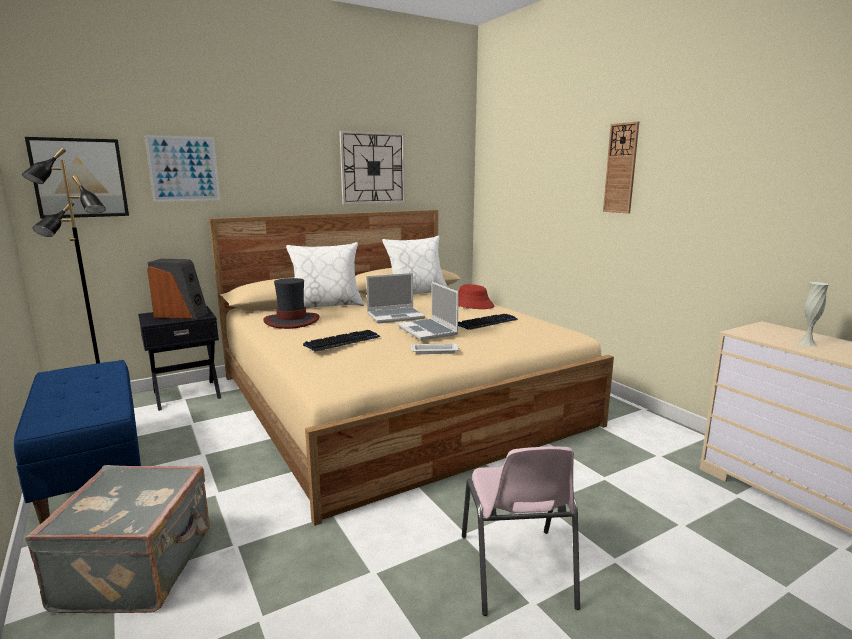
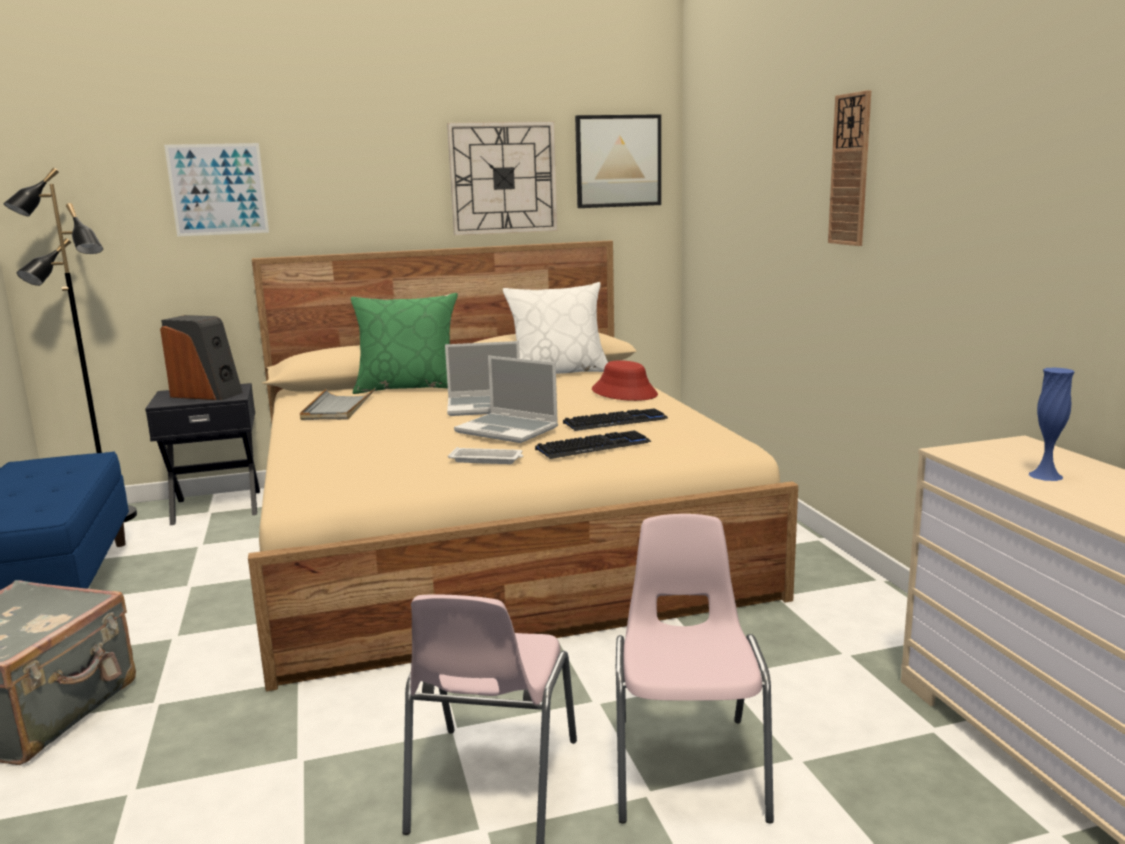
camera: 15 degrees right, 0 degrees up
picture [25,137,129,219] -> picture moved to [575,114,661,208]
hat [263,278,320,329] -> grey tray [300,388,376,420]
white pillow [286,242,364,309] -> green pillow [351,293,458,394]
keyboard [303,330,380,352] -> keyboard moved to [535,430,651,459]
laptop [397,282,459,340] -> laptop turned 45 degrees counterclockwise [454,356,558,443]
white vase [796,282,829,347] -> blue vase [1029,368,1075,481]
none -> pink chair [616,514,774,823]

